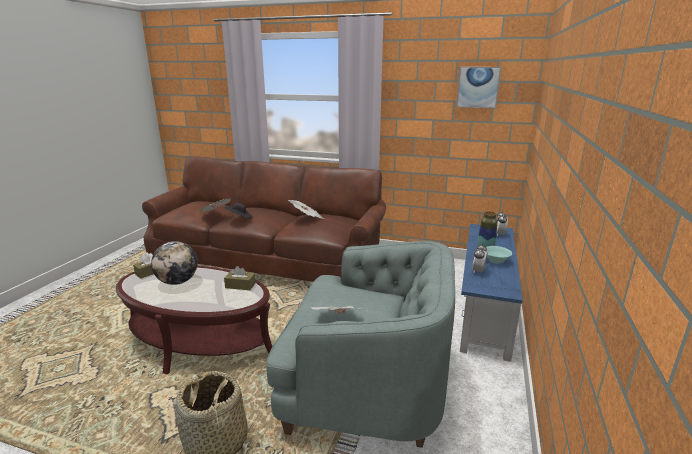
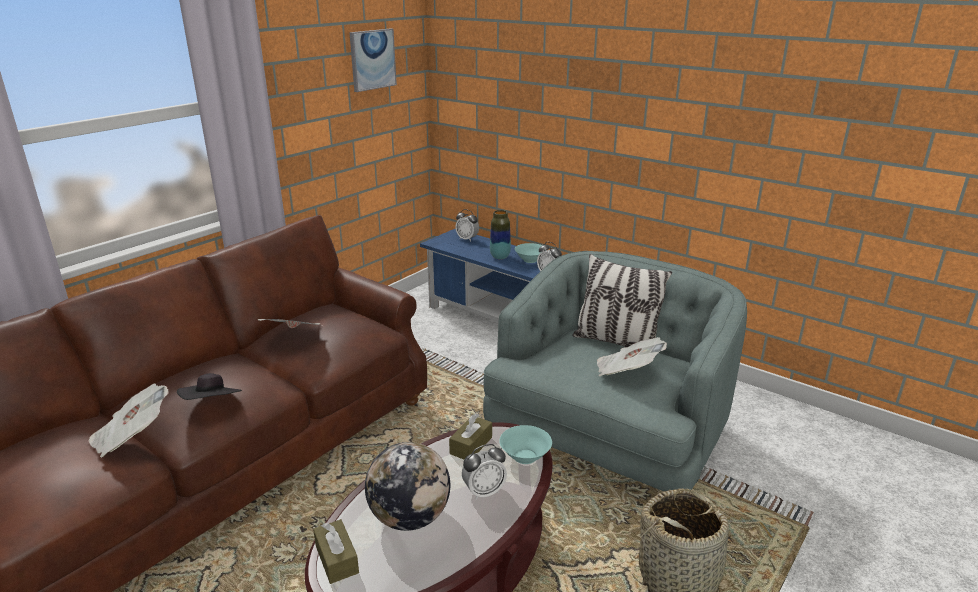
camera: 70 degrees left, 5 degrees up
none -> alarm clock [462,444,507,500]
none -> turquoise bowl [499,425,552,464]
none -> pillow [572,254,672,347]

